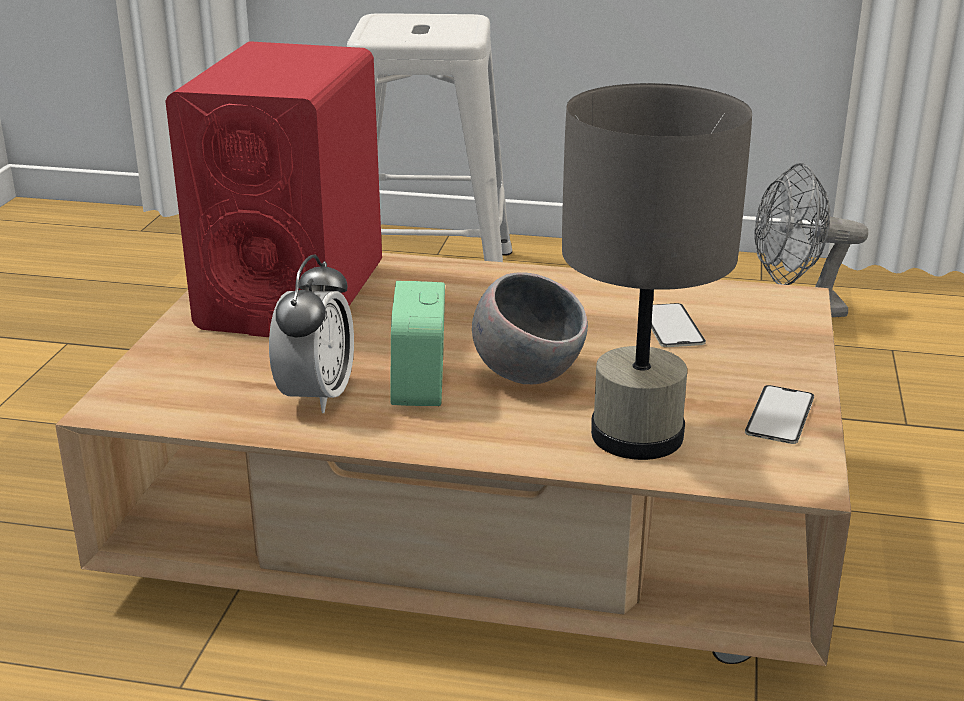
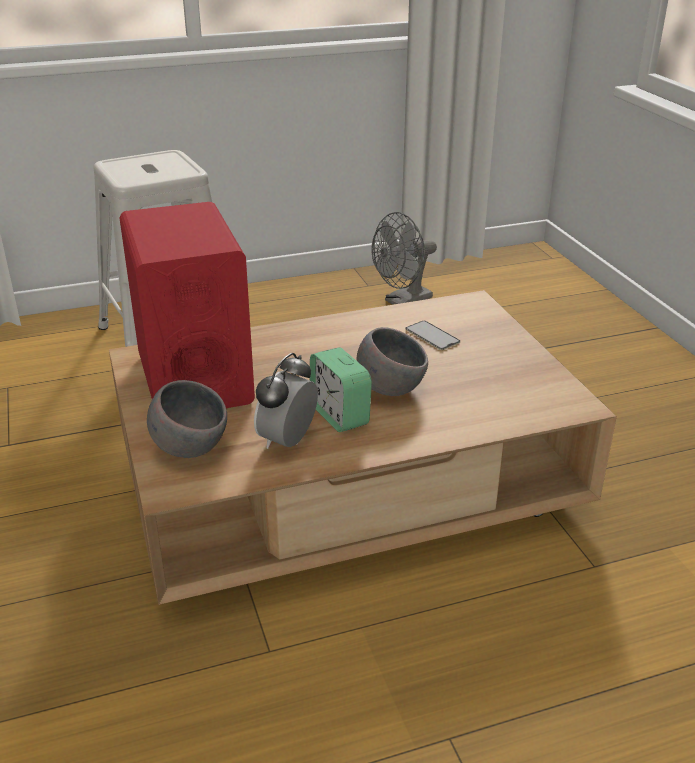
camera: 30 degrees left, 5 degrees up
alarm clock [269,255,354,413] -> alarm clock turned 135 degrees counterclockwise [254,353,318,449]
grey table lamp [562,83,752,460] -> none
phone [745,385,814,444] -> none
none -> grey bowl [147,380,227,458]

